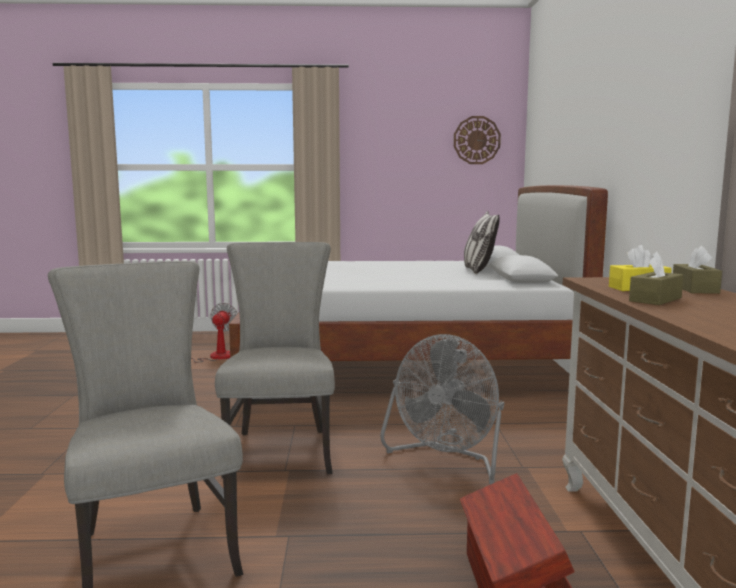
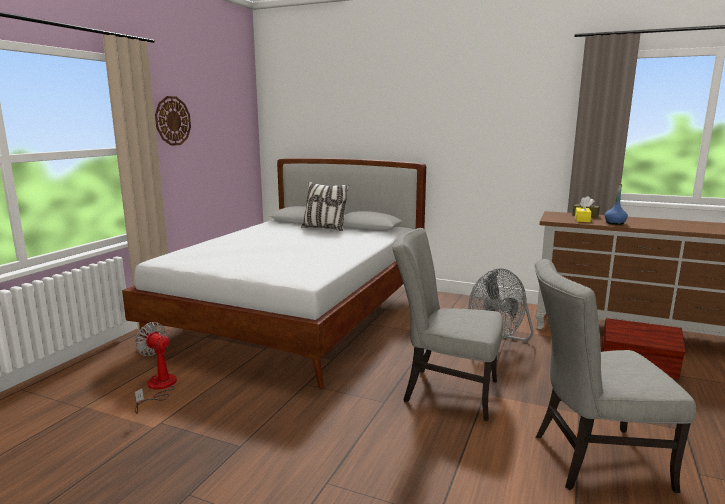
camera: 65 degrees left, 5 degrees up
wall clock [454,116,501,164] -> wall clock moved to [155,96,191,146]
brown tissue box [629,252,684,305] -> blue bottle [605,183,628,225]

